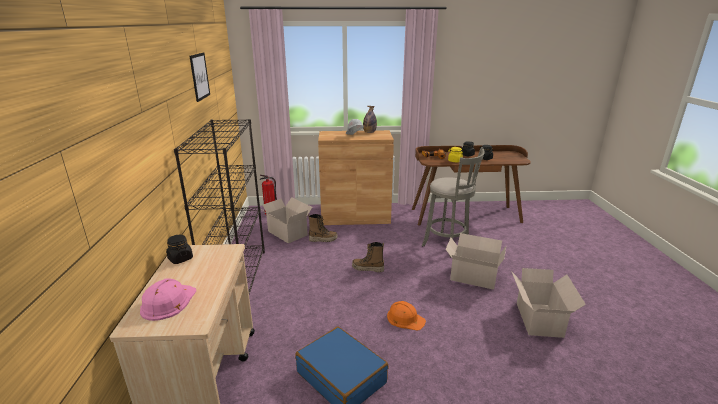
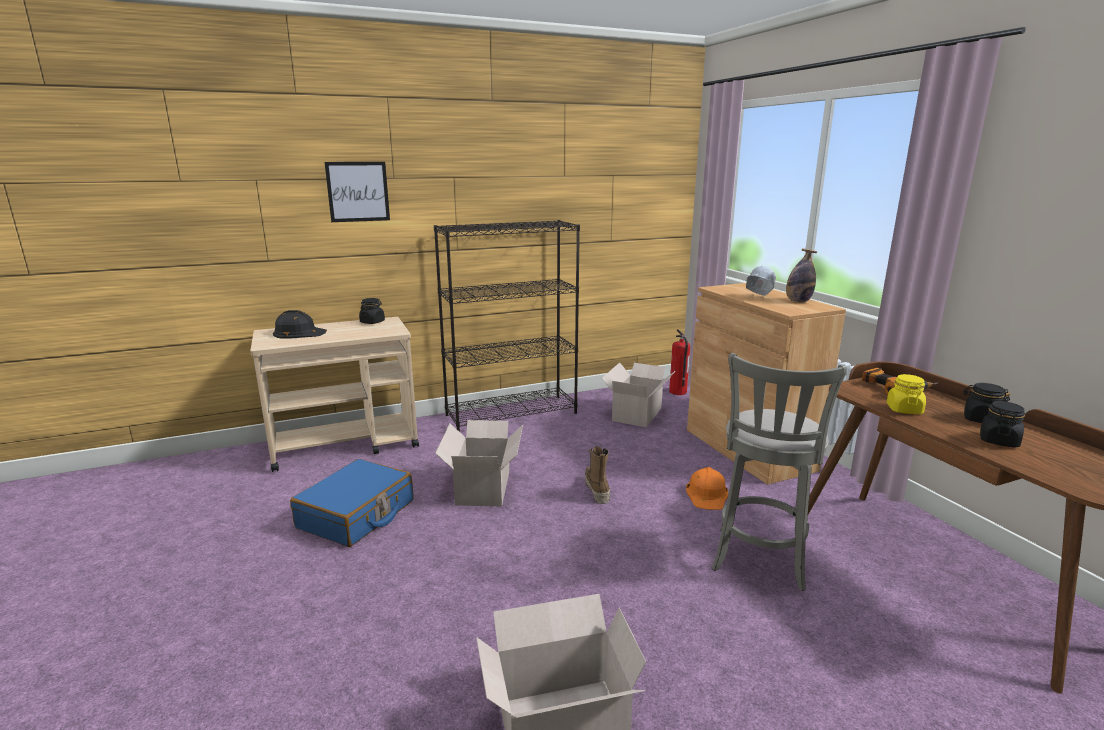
camera: 70 degrees right, 5 degrees down
pink hard hat [140,278,196,321] -> black hard hat [273,310,327,339]
picture [190,53,210,102] -> picture moved to [325,162,390,222]
boot [308,214,338,242] -> none
orange hard hat [387,301,426,330] -> orange hard hat moved to [686,467,728,510]
cardboard box [446,233,506,290] -> cardboard box moved to [435,420,523,506]

